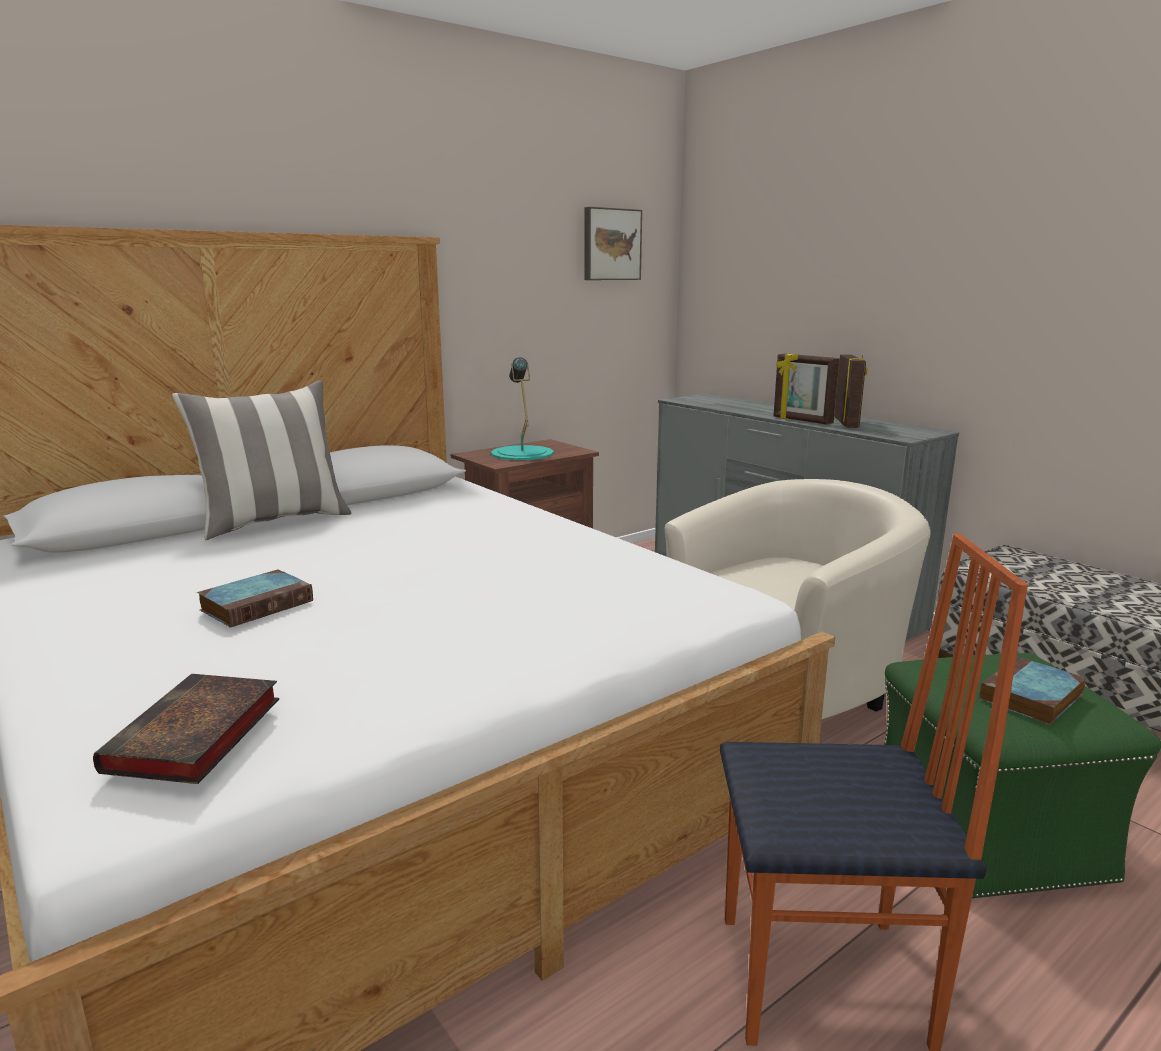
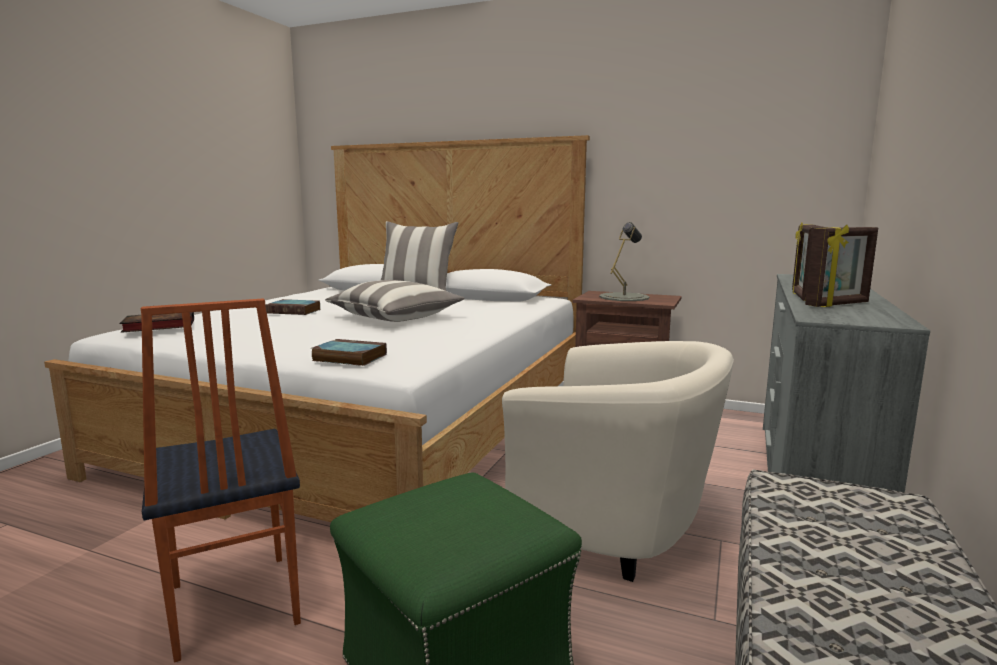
camera: 60 degrees right, 5 degrees down
turquoise table lamp [491,357,554,460] -> grey table lamp [599,222,649,301]
picture [584,207,642,280] -> none
book [980,656,1086,725] -> book moved to [311,339,387,366]
none -> pillow [325,280,464,322]

